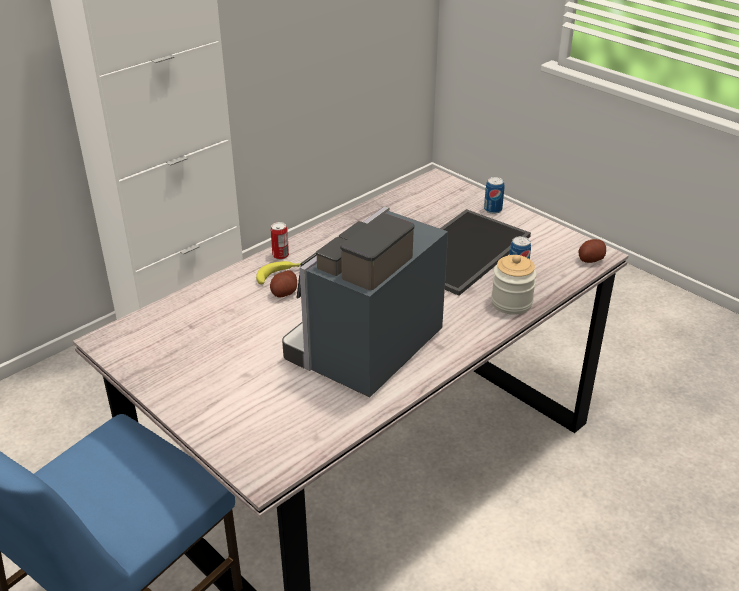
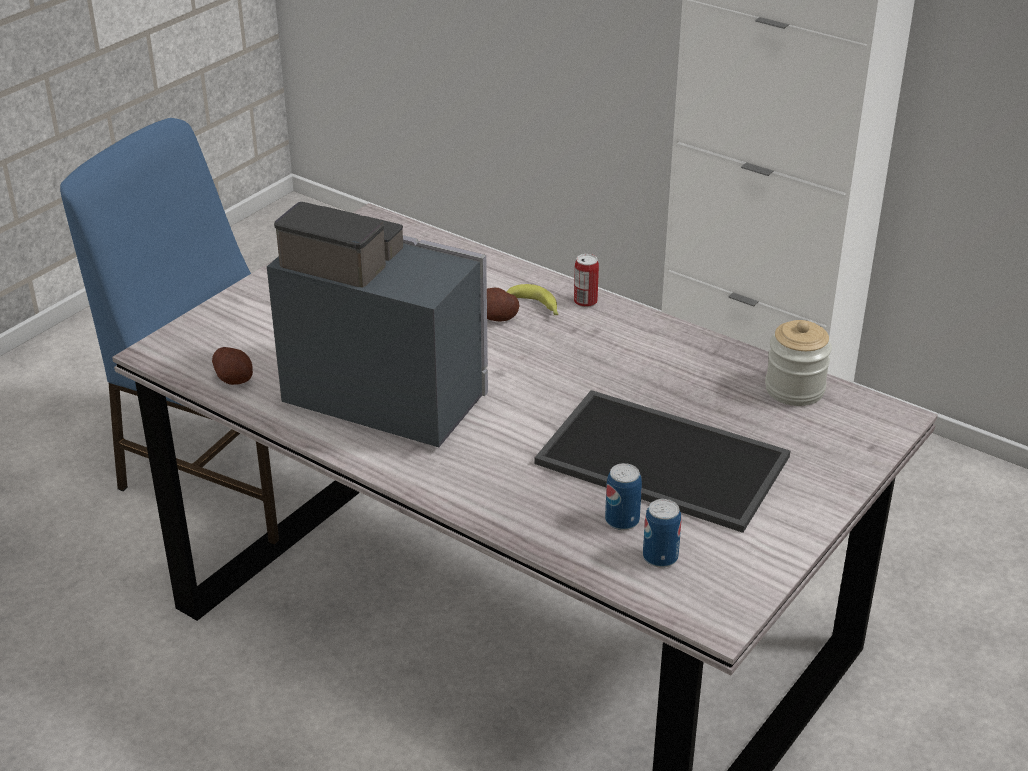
camera: 80 degrees right, 0 degrees up
can [484,177,504,214] -> can moved to [643,499,681,568]
jar [491,255,537,315] -> jar moved to [765,320,832,406]
potato [579,239,606,263] -> potato moved to [212,347,253,385]

